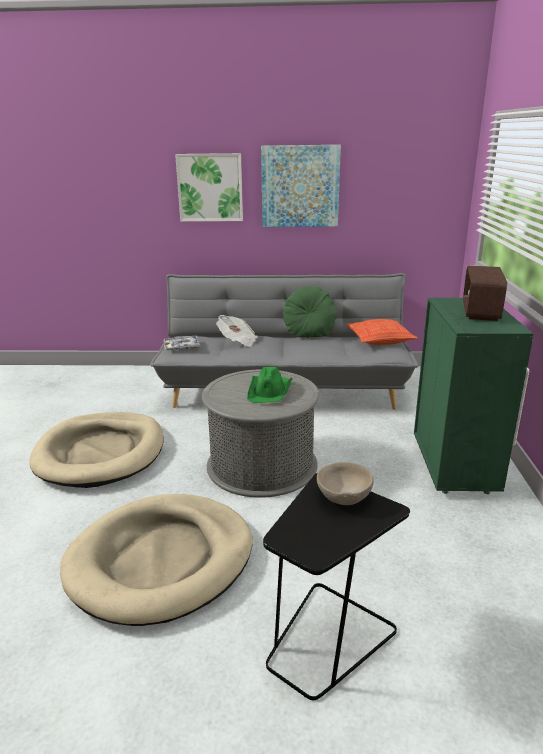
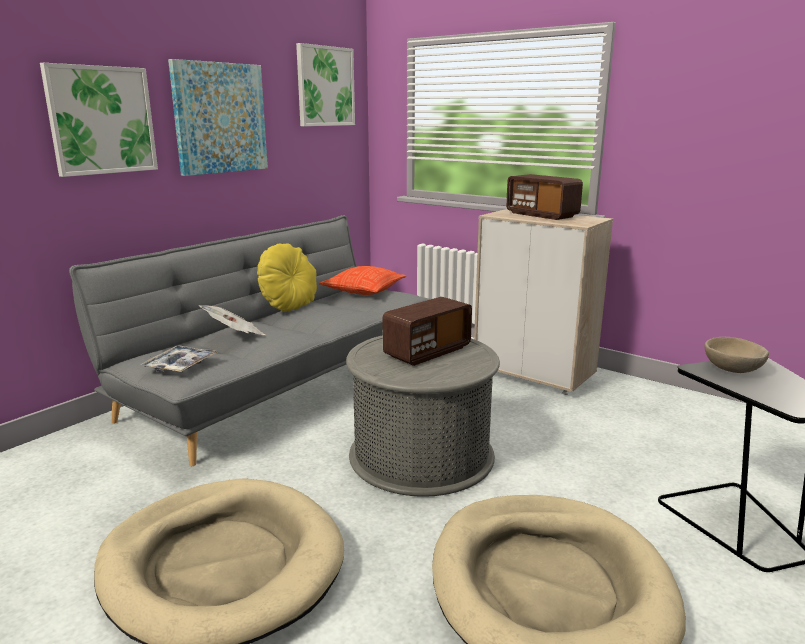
camera: 55 degrees left, 5 degrees down
green hat [247,367,293,403] -> radio [382,297,472,366]
green pillow [283,286,337,338] -> yellow pillow [257,243,317,312]
green cabinet [414,298,533,494] -> beige cabinet [474,209,613,395]
none -> picture [296,43,355,126]

